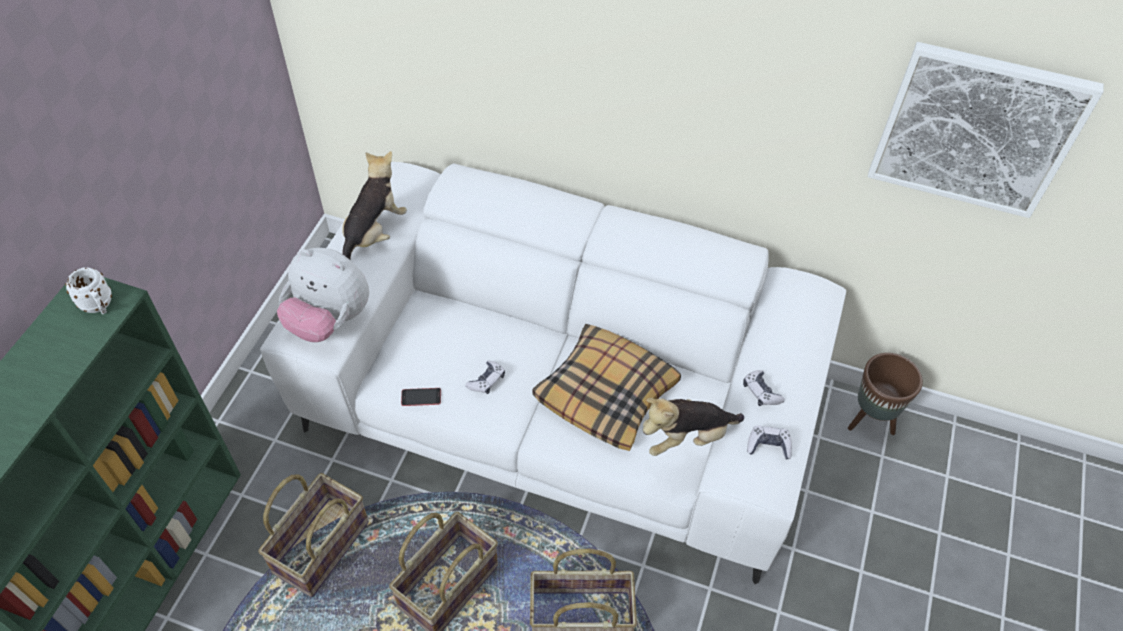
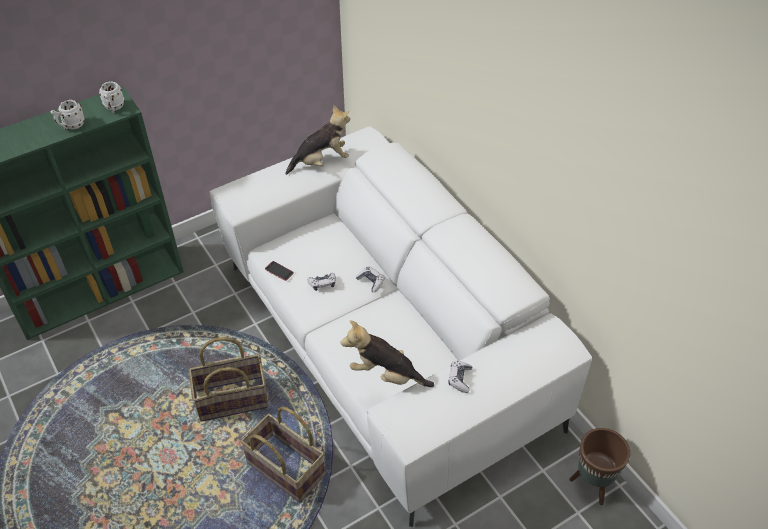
camera: 40 degrees right, 5 degrees down
basket [258,473,369,597] -> none
plush toy [277,248,369,342] -> none
pillow [532,324,681,451] -> none
game controller [747,426,792,459] -> game controller moved to [356,266,385,293]
picture [868,42,1104,218] -> none
none -> white mug [51,100,85,130]

